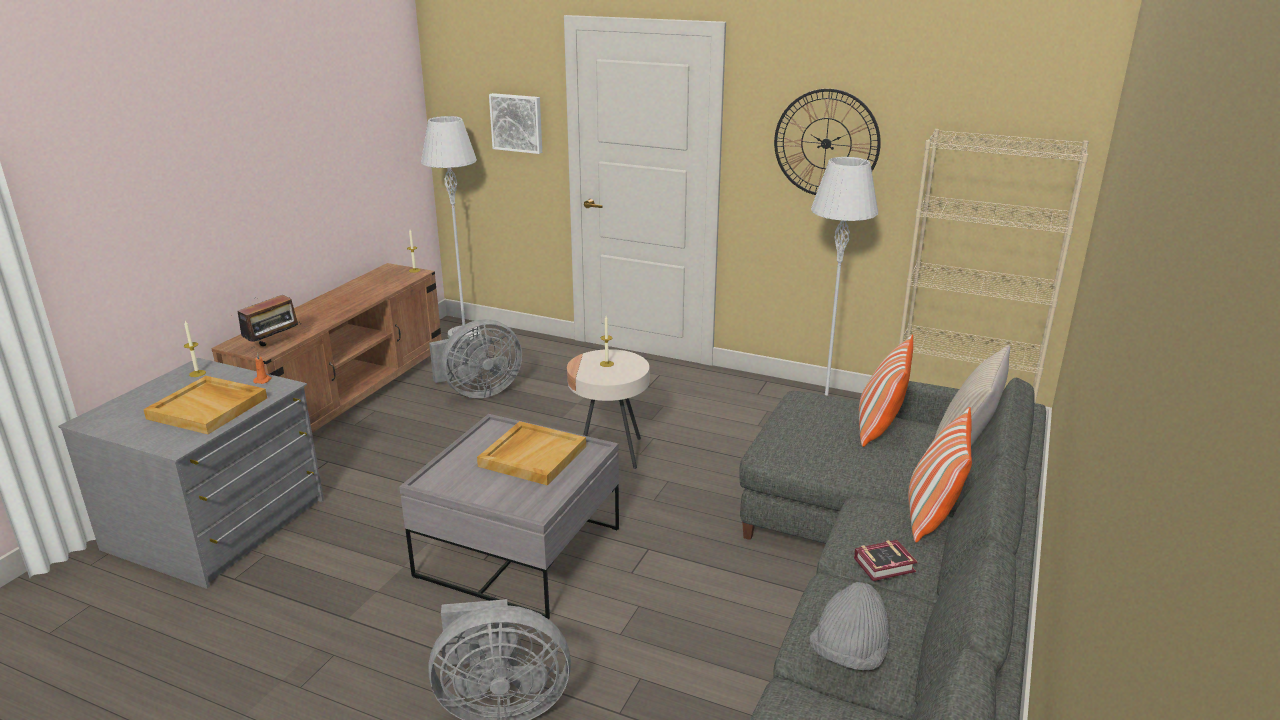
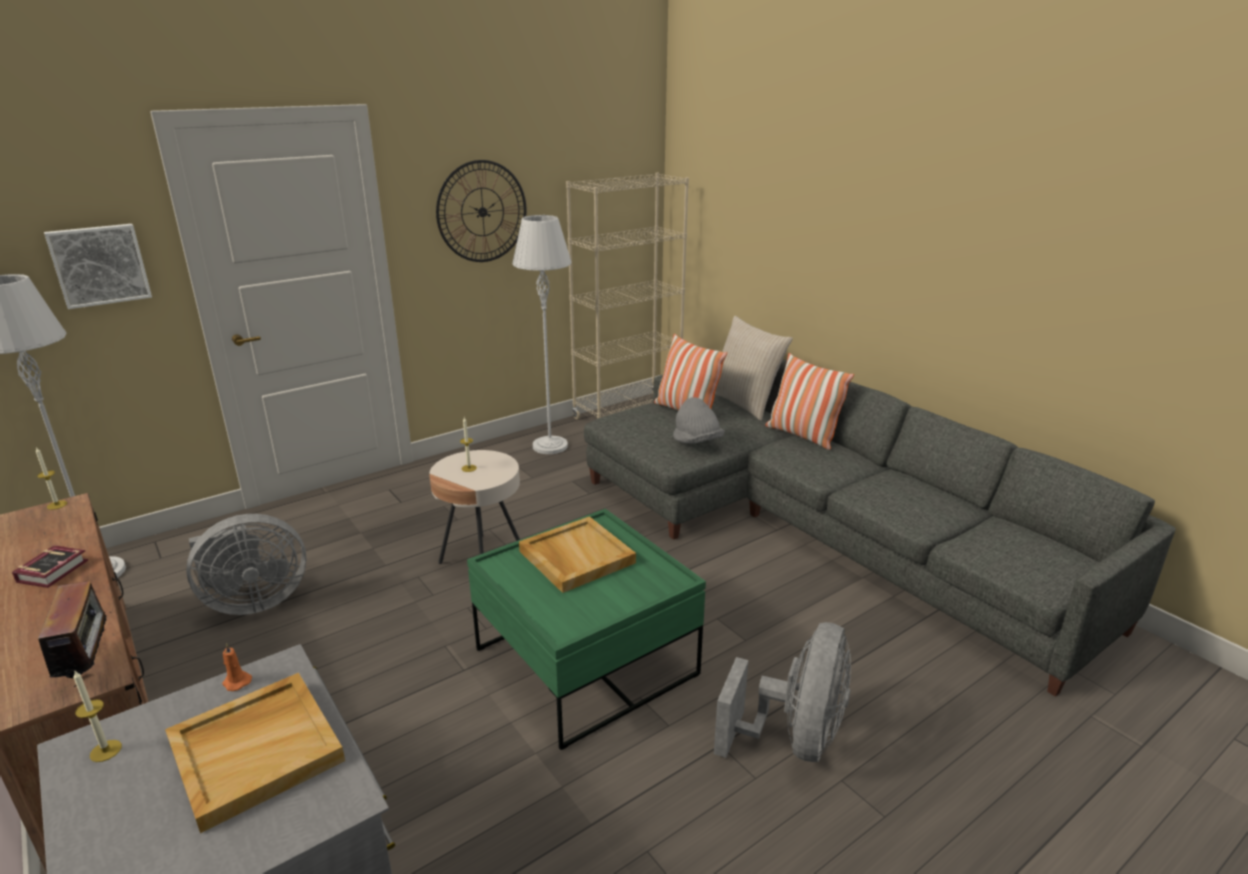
camera: 60 degrees left, 0 degrees up
grey coffee table [399,414,619,619] -> green coffee table [467,509,706,750]
grey fan [429,319,522,398] -> grey fan turned 60 degrees clockwise [186,514,306,615]
grey hat [809,582,889,670] -> grey hat moved to [673,397,725,444]
book [854,540,917,581] -> book moved to [12,545,88,588]

